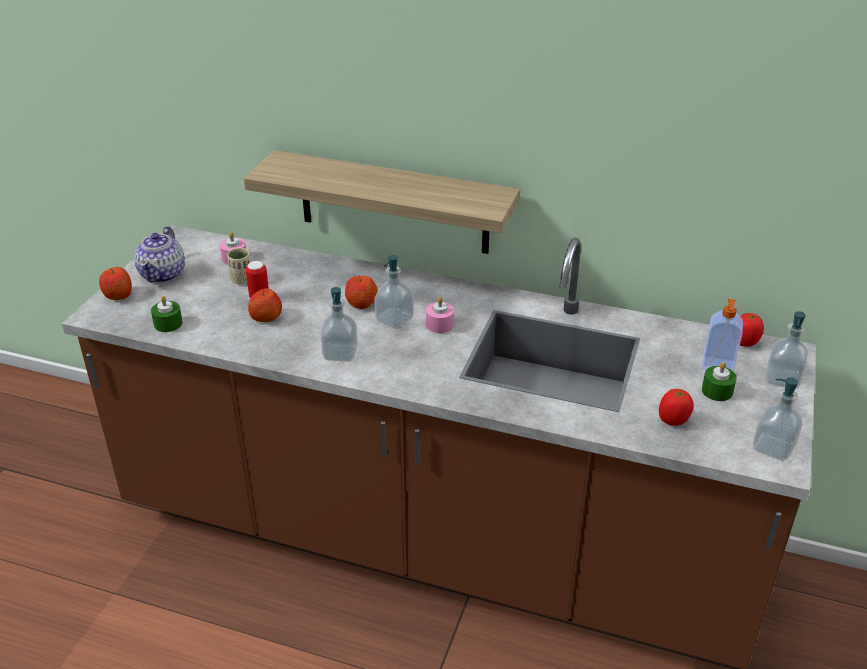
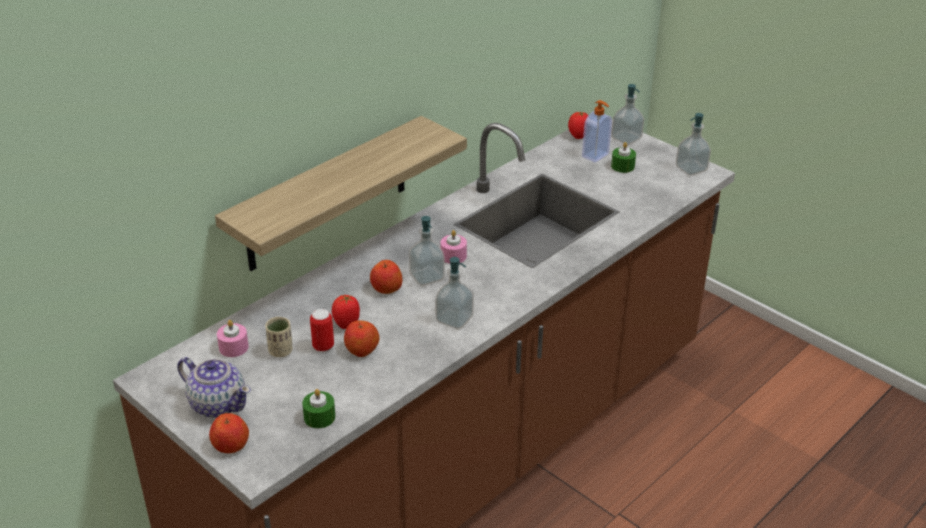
camera: 65 degrees left, 0 degrees up
tomato [659,389,694,426] -> tomato moved to [332,295,360,329]

